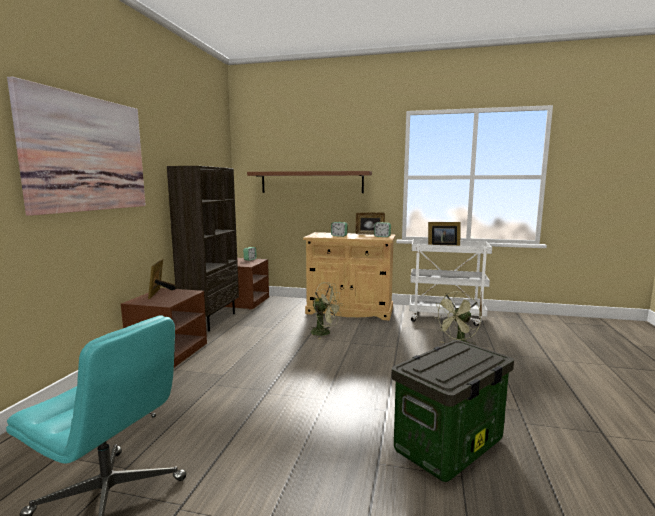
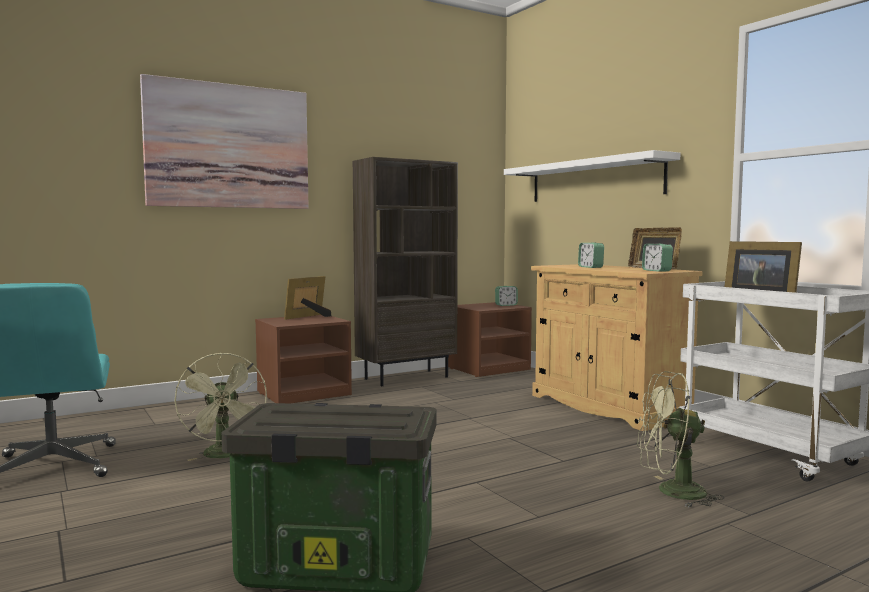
camera: 45 degrees right, 5 degrees down
brown shelf [247,171,372,193] -> white shelf [504,150,680,202]
green fan [311,282,342,339] -> green fan moved to [174,352,267,461]

